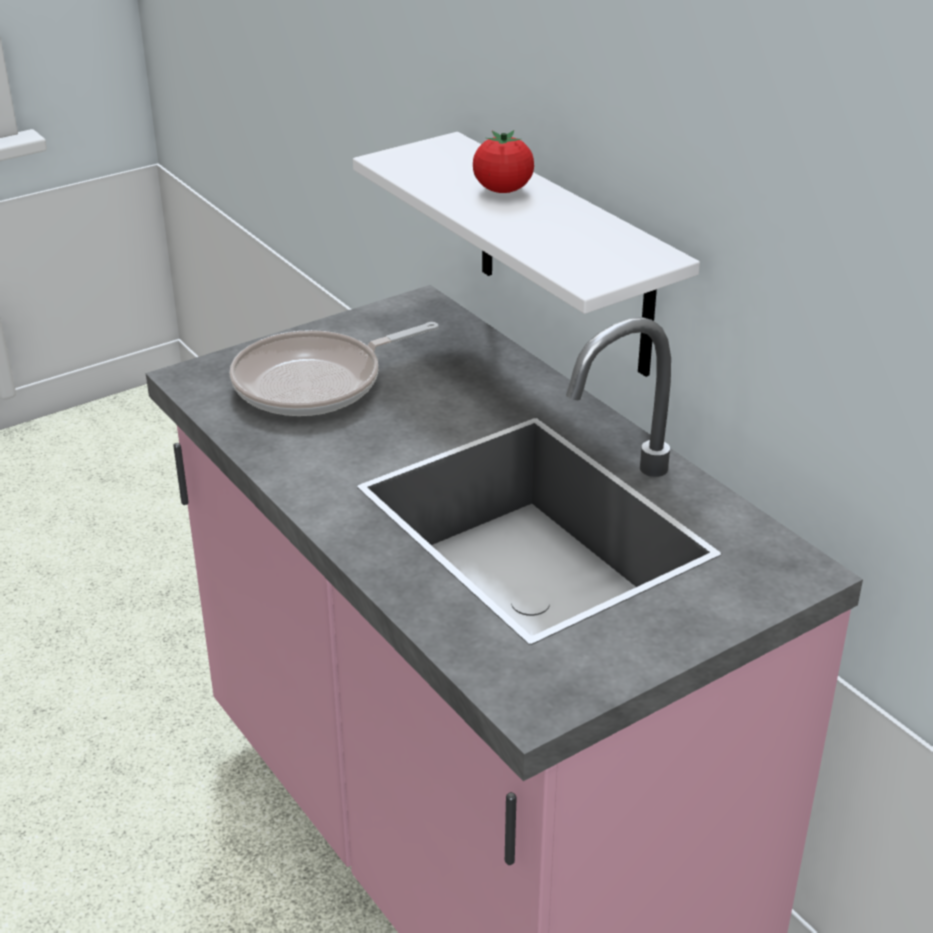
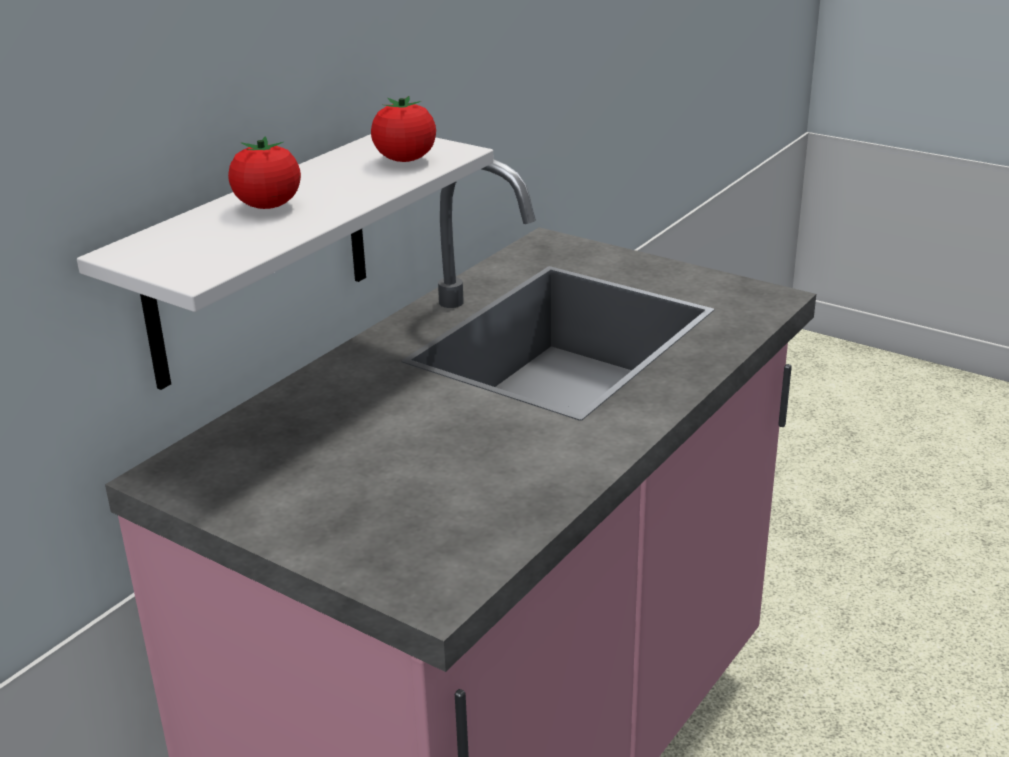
camera: 110 degrees left, 5 degrees down
frying pan [230,322,439,416] -> none
none -> tomato [371,96,436,162]

